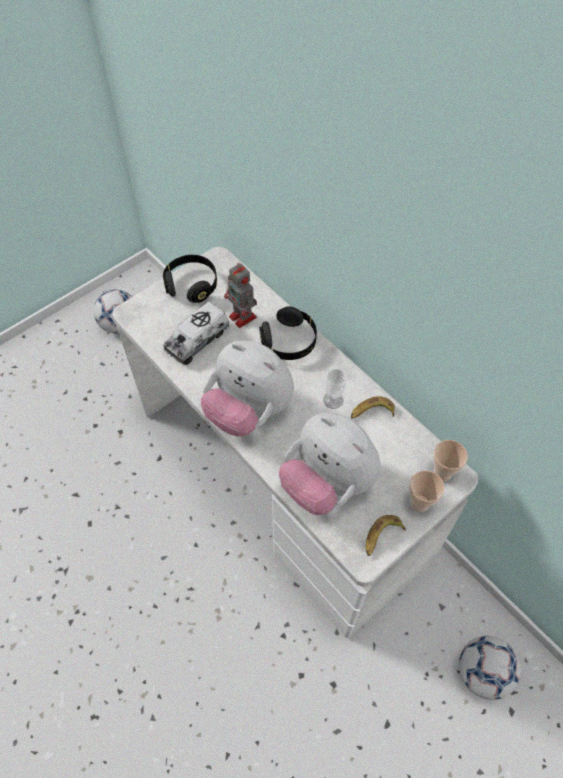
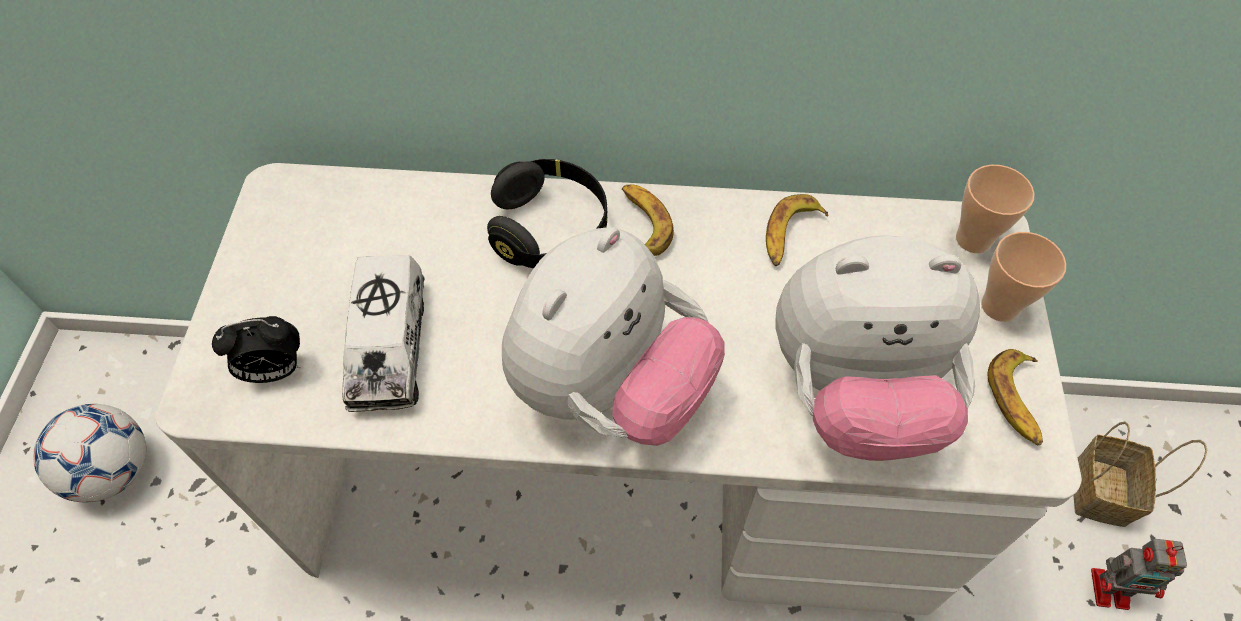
camera: 45 degrees left, 0 degrees up
black headphones [163,255,217,303] -> none
plush toy [201,341,294,436] -> plush toy turned 45 degrees counterclockwise [502,227,725,446]
toy robot [224,263,257,328] -> toy robot moved to [1091,539,1187,610]
cup [323,369,346,409] -> none
football [459,636,521,700] -> basket [1074,421,1207,527]
none -> alarm clock [212,316,300,383]
none -> banana [622,184,674,256]

